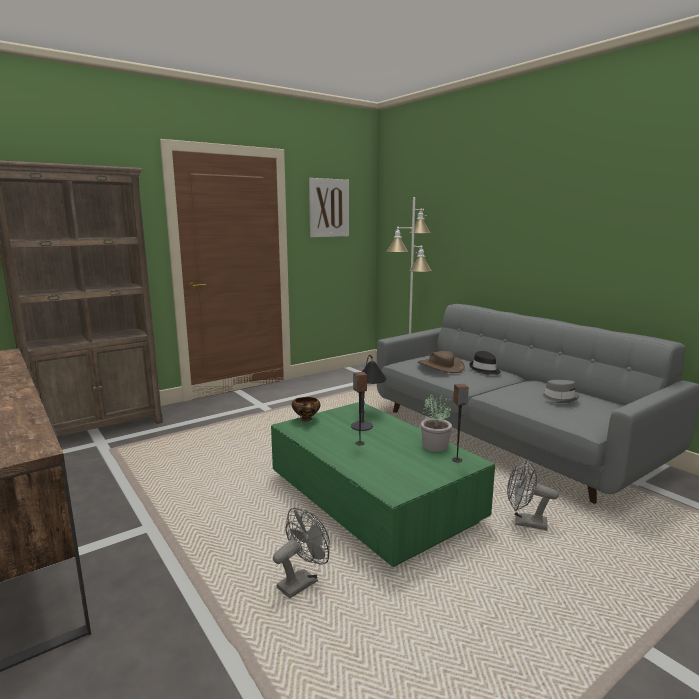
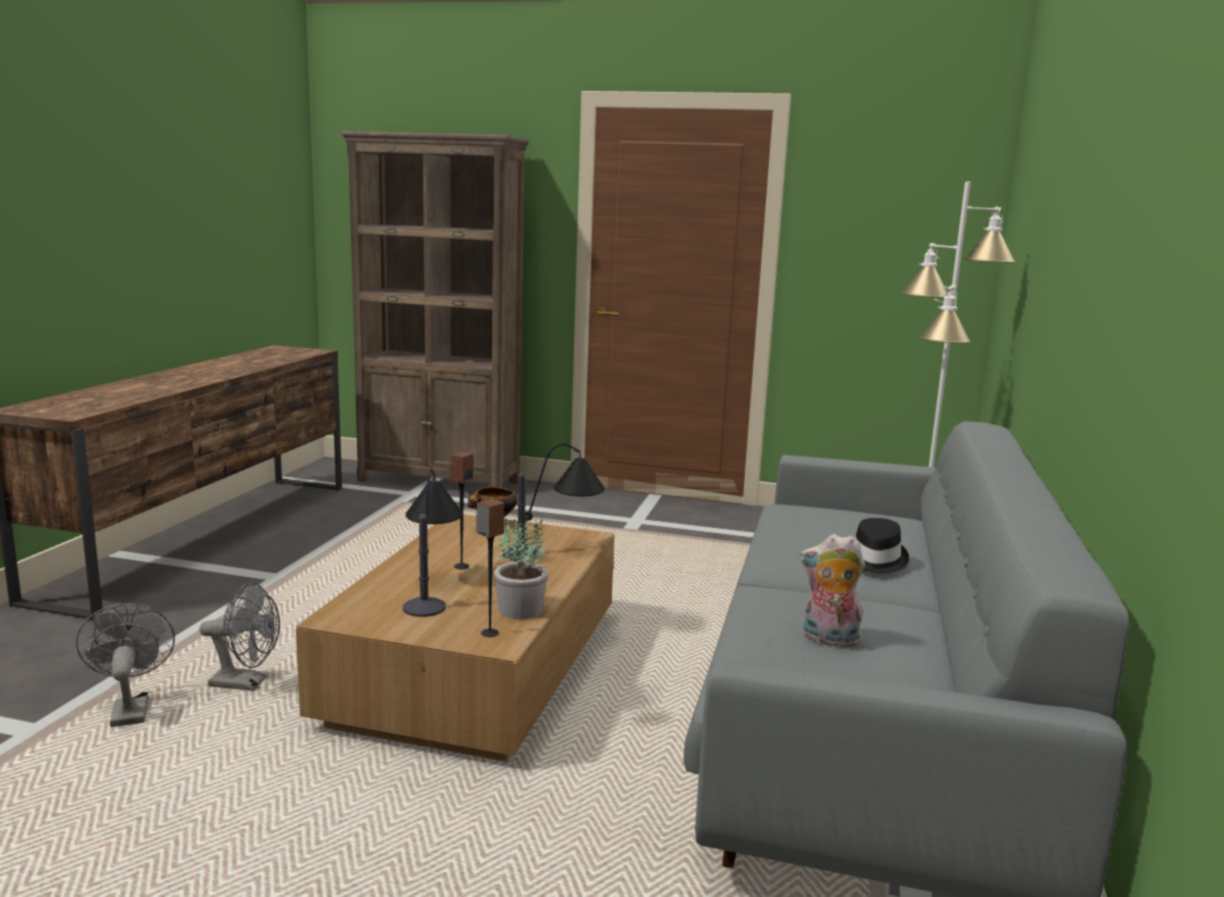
camera: 50 degrees right, 0 degrees up
green coffee table [271,402,495,567] -> brown coffee table [296,514,614,762]
picture [309,178,349,237] -> none
brown hat [418,351,465,373] -> none
grey fan [507,459,559,530] -> grey fan moved to [76,603,175,727]
grey hat [539,380,580,403] -> plush toy [800,534,865,647]
none -> table lamp [403,469,463,617]

